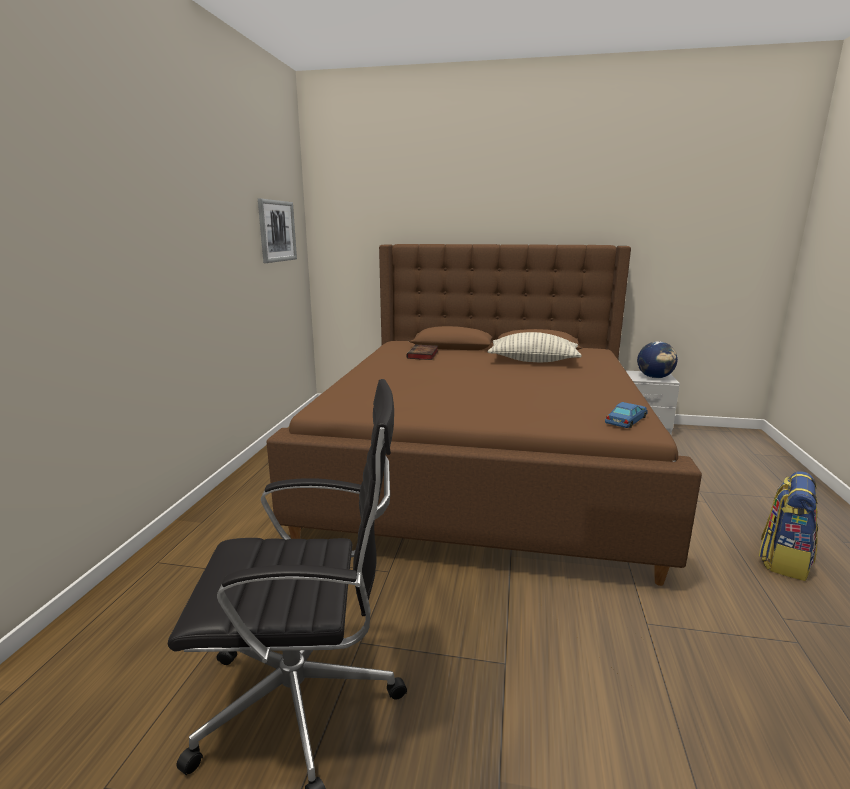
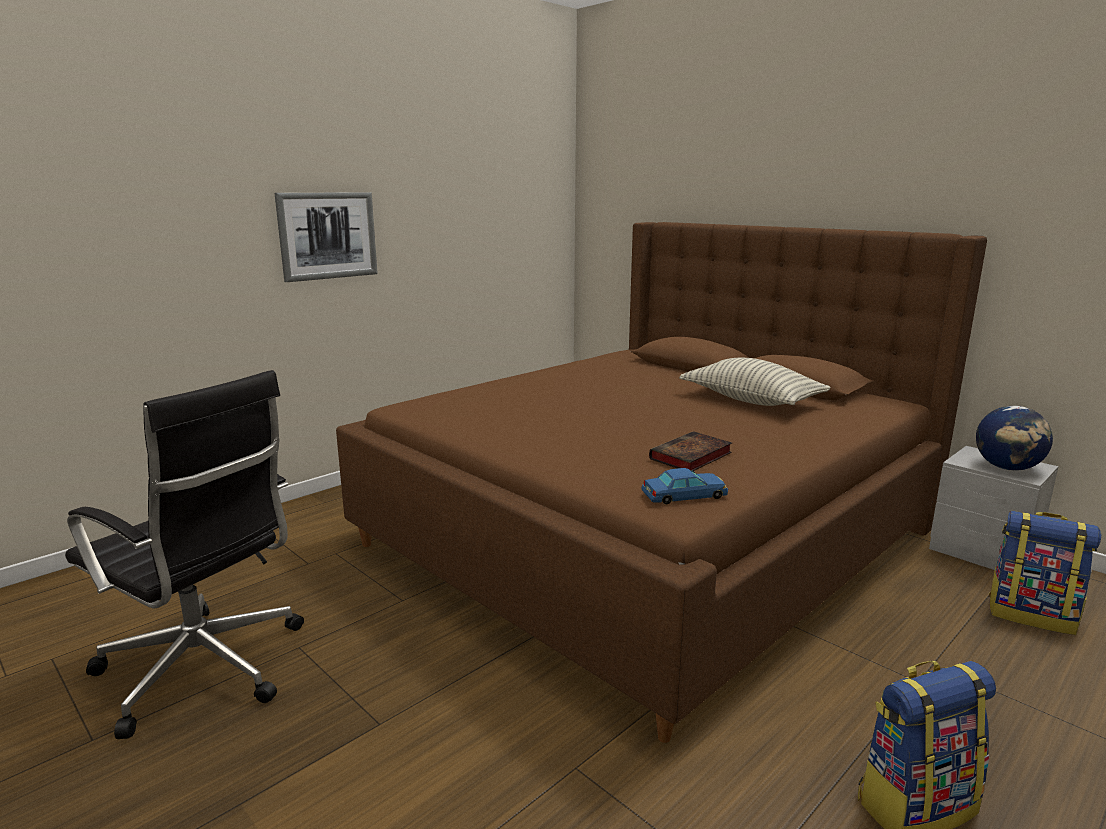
camera: 35 degrees right, 0 degrees up
picture [258,198,297,263] -> picture moved to [275,192,378,282]
book [407,345,438,360] -> book moved to [649,431,732,471]
none -> backpack [989,511,1102,635]

